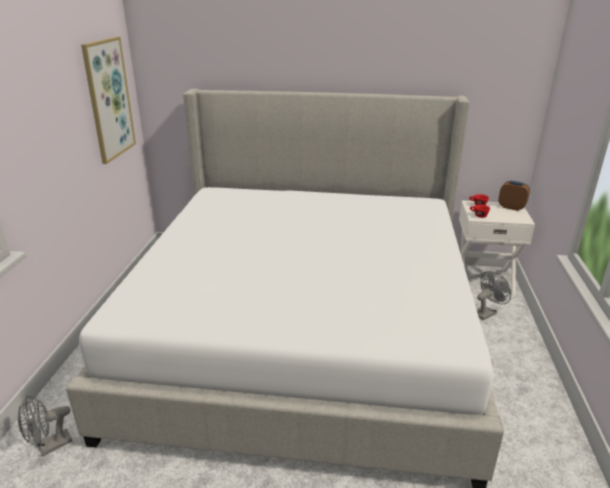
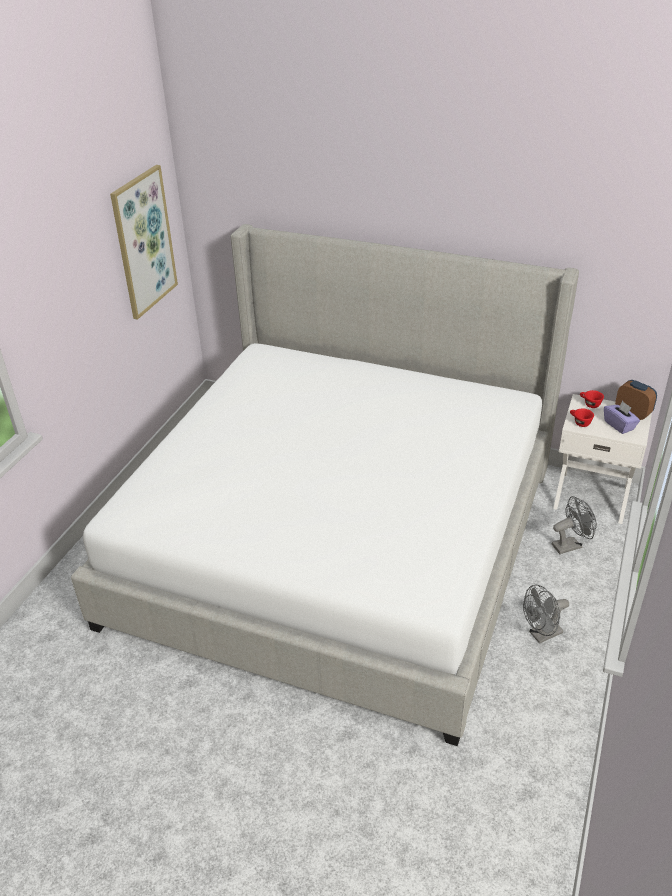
camera: 15 degrees right, 10 degrees up
grey fan [18,395,72,457] -> grey fan moved to [523,585,569,643]
none -> purple tissue box [604,401,640,434]

